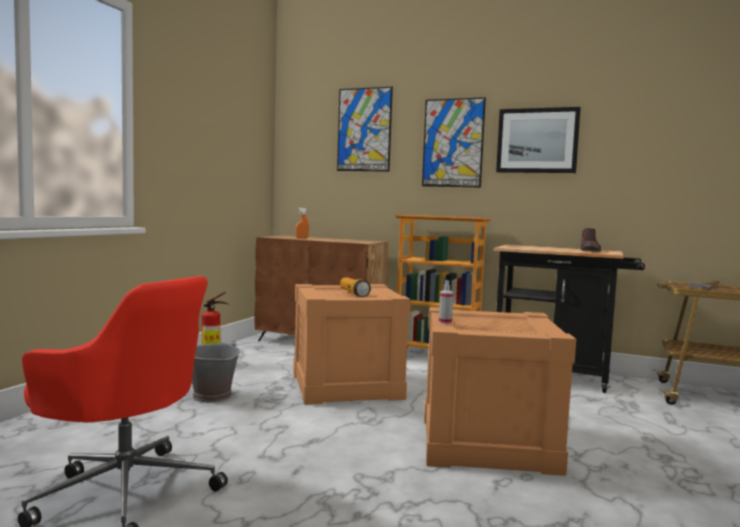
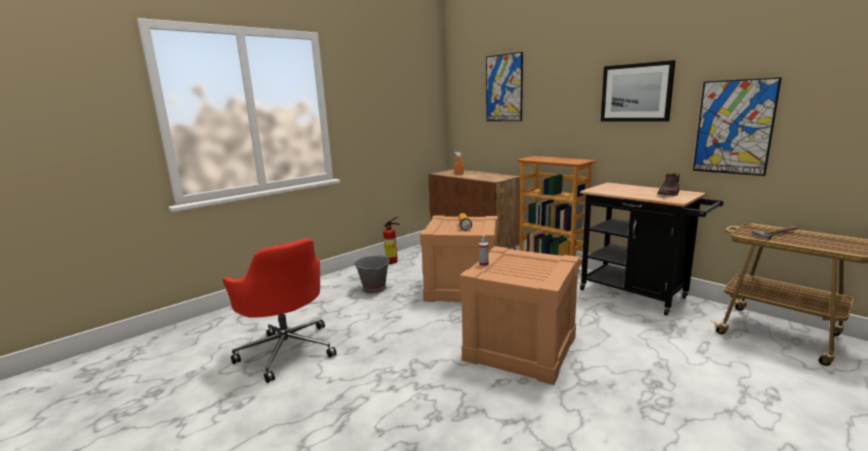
camera: 25 degrees right, 10 degrees up
picture [422,97,486,188] -> picture moved to [693,77,782,176]

